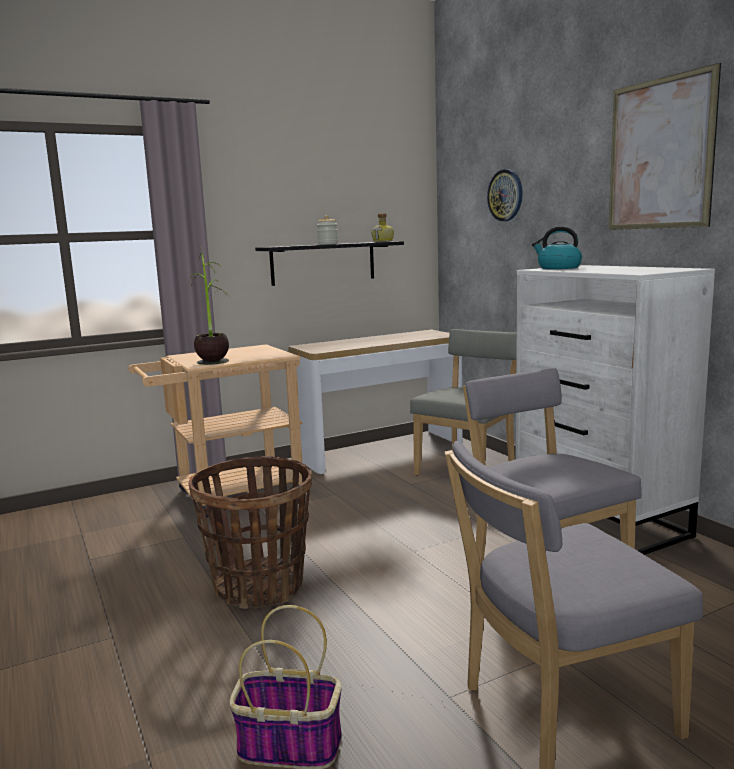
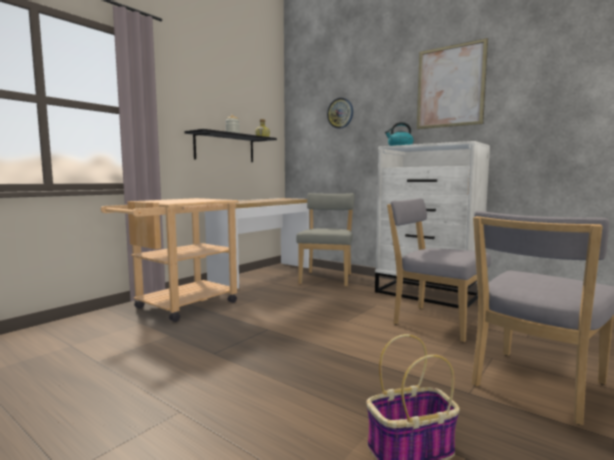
camera: 25 degrees left, 5 degrees down
basket [188,456,312,609] -> none
potted plant [189,246,229,365] -> none

